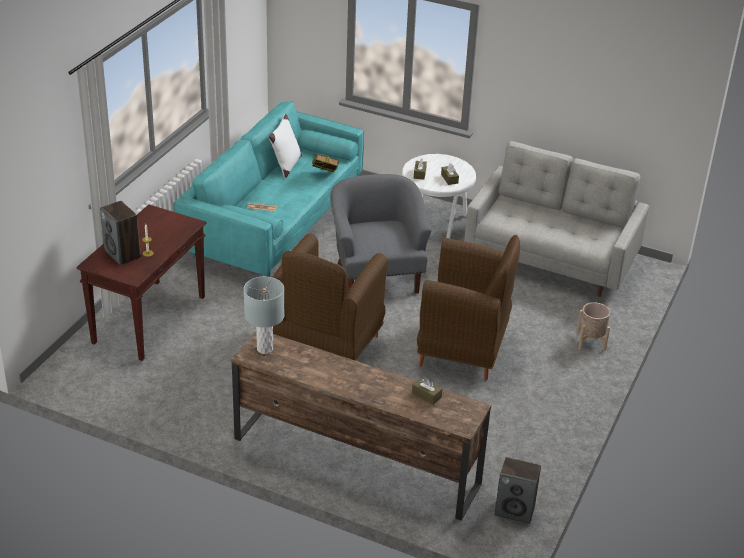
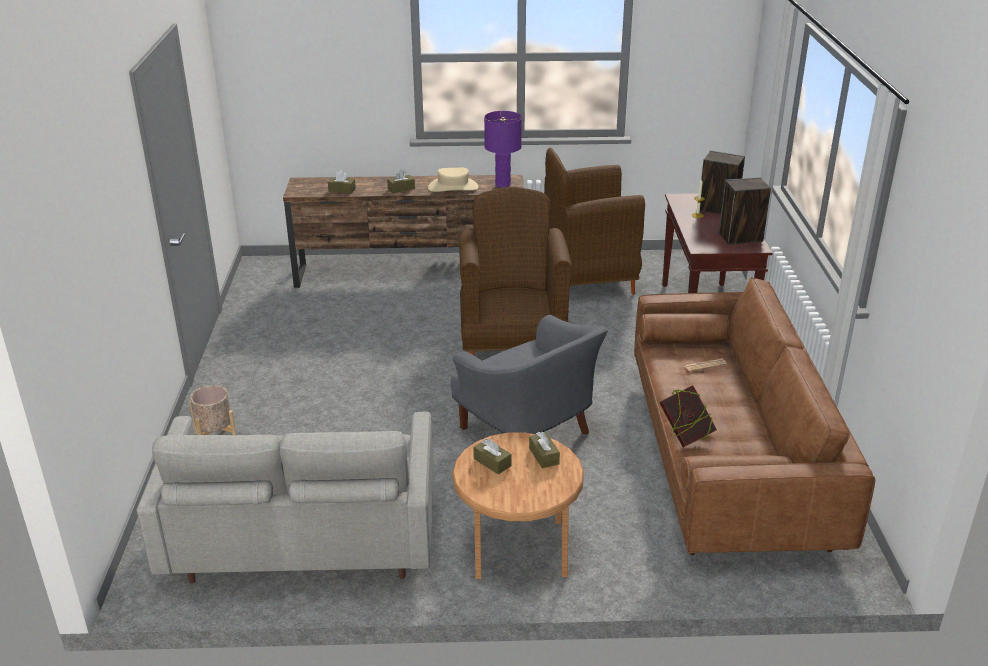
camera: 155 degrees right, 5 degrees down
turquoise sofa [173,101,364,277] -> brown sofa [634,277,875,555]
grey table lamp [244,277,284,354] -> purple table lamp [484,111,522,187]
white pillow [268,114,302,178] -> none
white side table [402,154,476,238] -> brown side table [452,432,584,579]
brown armchair [417,235,520,380] -> brown armchair moved to [544,148,645,295]
speaker [495,457,541,524] -> speaker moved to [719,177,771,245]
none -> brown tissue box [387,170,415,193]
none -> beige hat [428,168,478,192]

